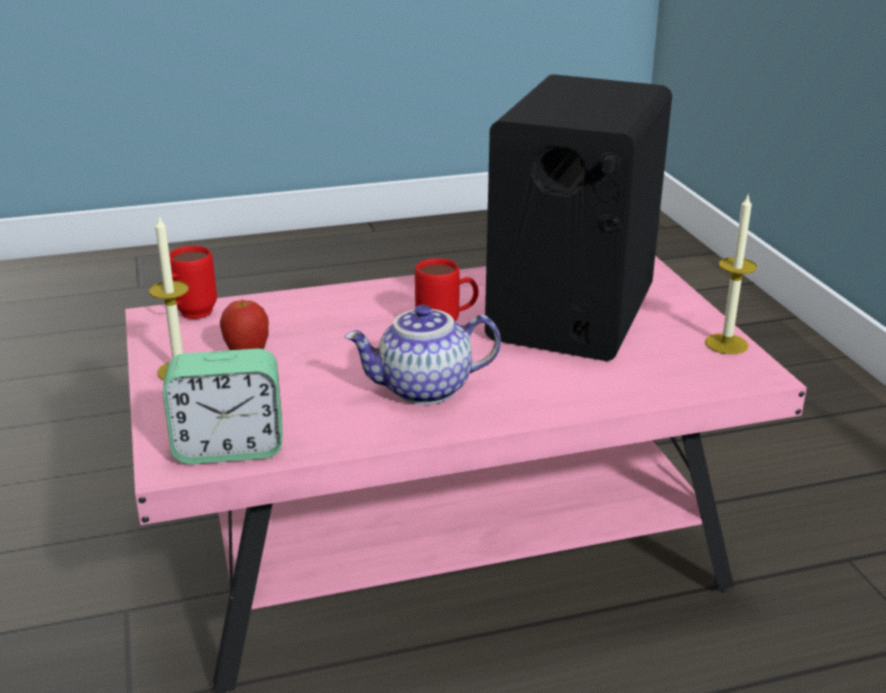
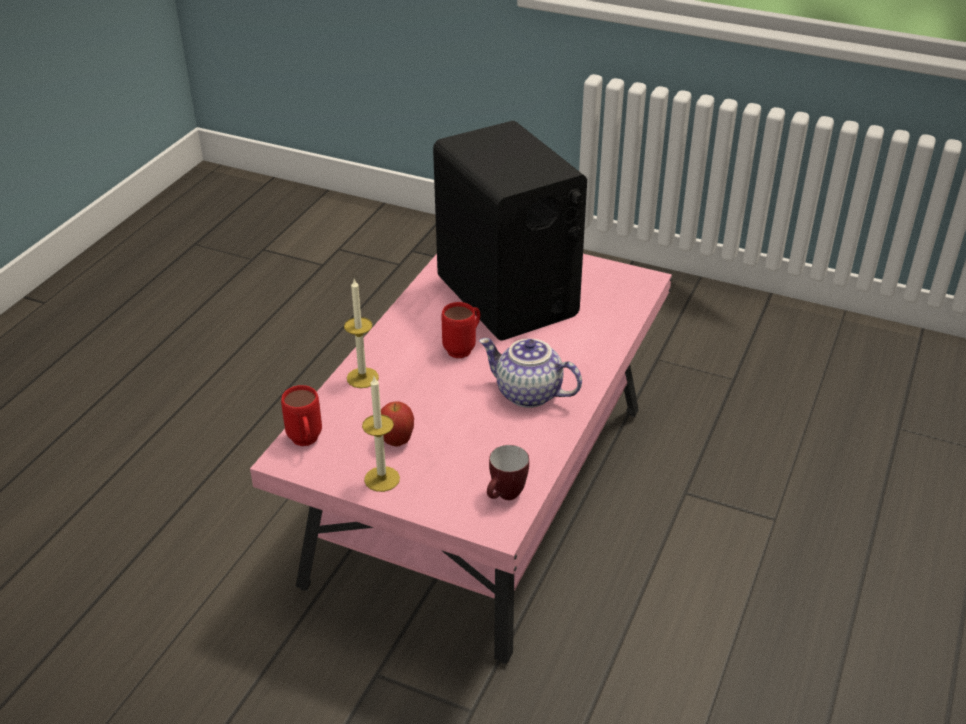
camera: 50 degrees left, 10 degrees up
alarm clock [163,348,283,464] -> mug [487,445,529,500]
teapot [344,305,501,405] -> teapot turned 90 degrees clockwise [479,338,582,408]
candle [705,193,757,354] -> candle moved to [344,279,379,388]

